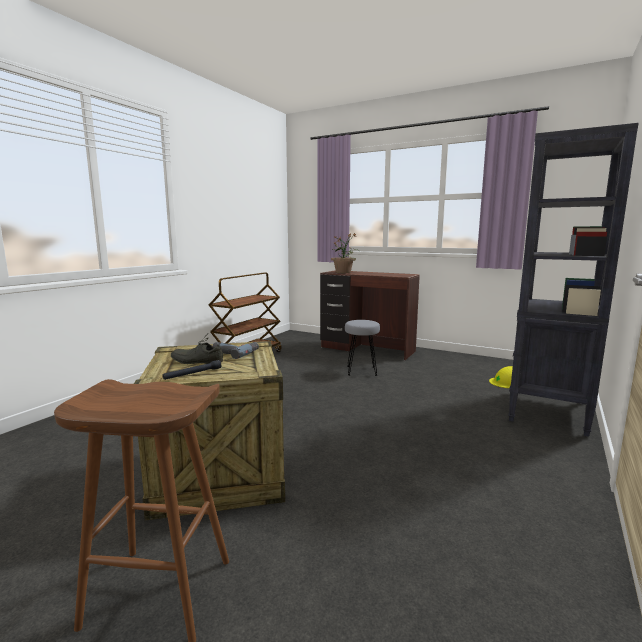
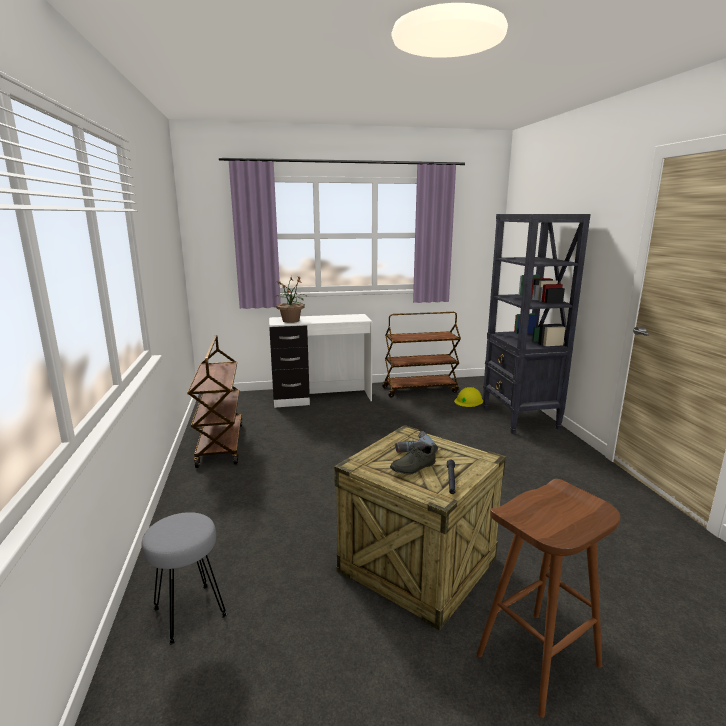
camera: 40 degrees left, 5 degrees up
brown desk [320,270,420,360] -> white desk [269,314,372,408]
grey stool [345,320,380,376] -> grey stool moved to [141,512,227,644]
none -> brown cart [382,312,461,398]

